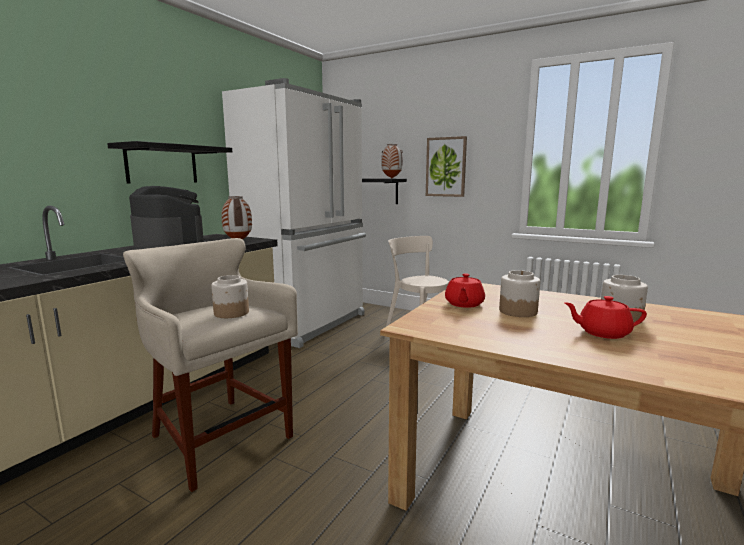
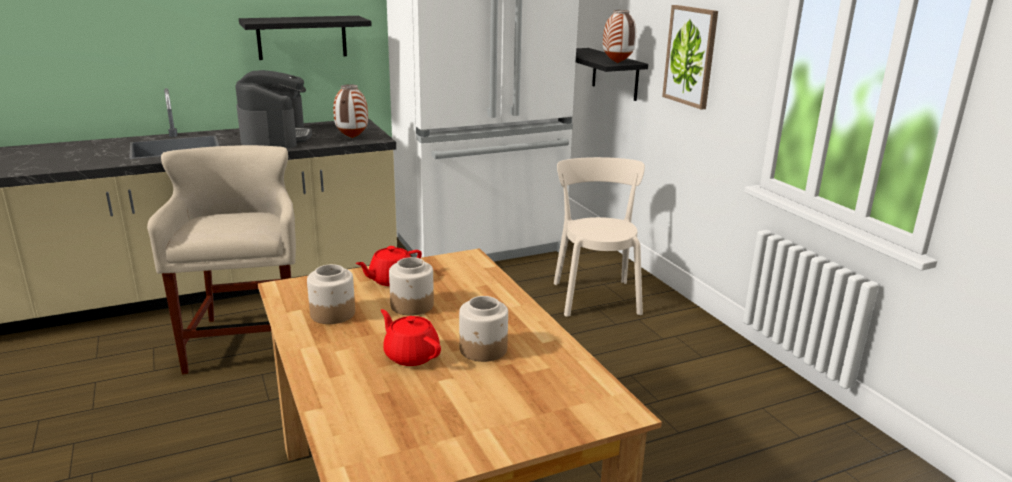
camera: 35 degrees right, 10 degrees up
jar [211,275,249,318] -> jar moved to [307,264,355,324]

